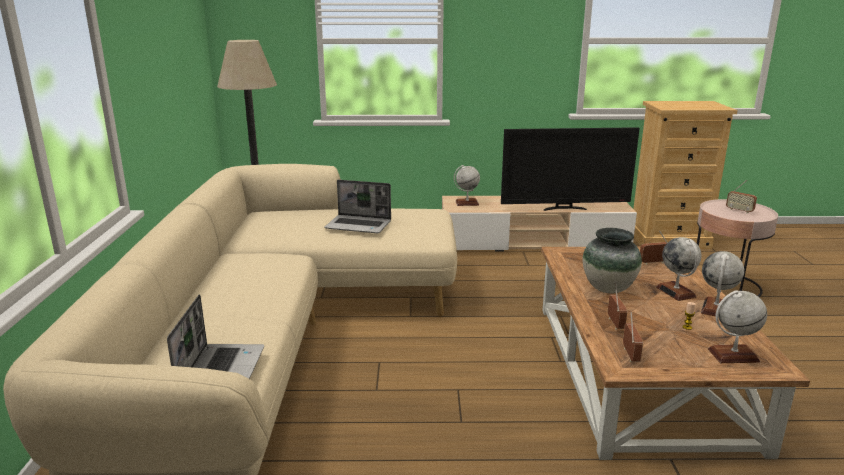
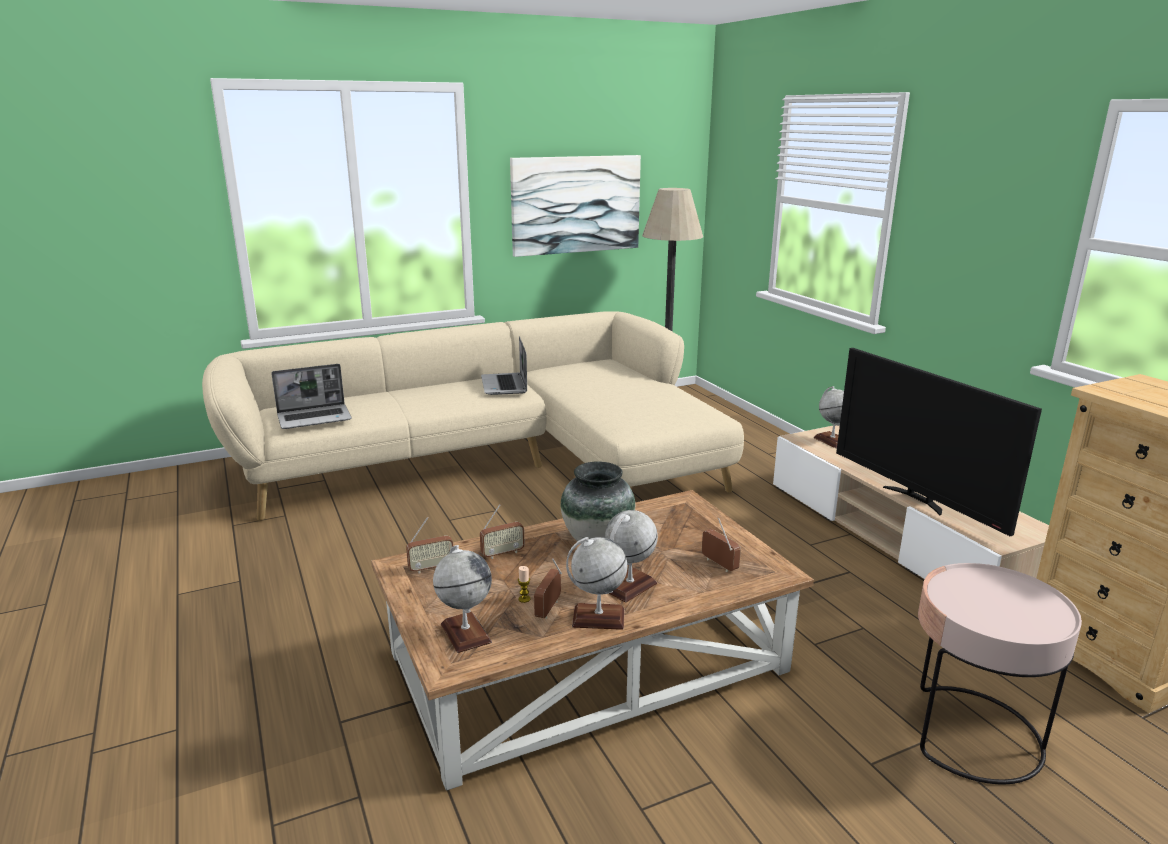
camera: 65 degrees right, 0 degrees up
laptop [324,180,391,233] -> laptop moved to [481,336,527,395]
radio [726,180,757,213] -> radio moved to [534,558,562,619]
none -> picture [510,155,641,257]

